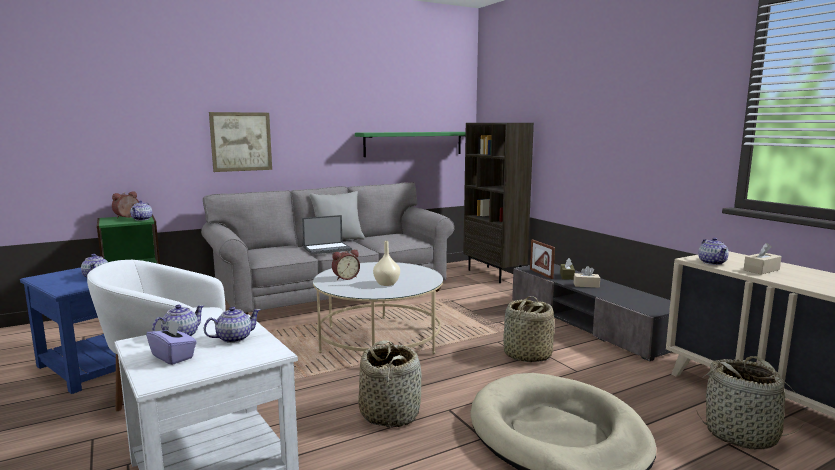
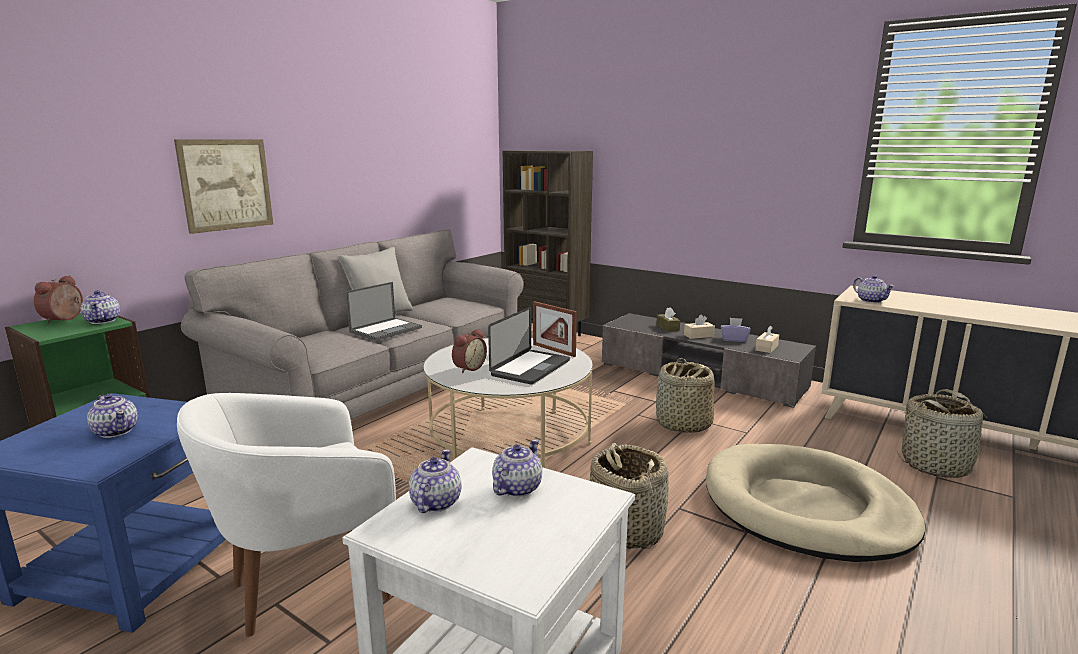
camera: 25 degrees left, 5 degrees up
purple tissue box [146,320,197,365] -> purple tissue box moved to [721,318,751,342]
green shelf [355,132,466,157] -> none
beige vase [373,241,400,286] -> laptop [488,307,570,385]
picture frame [530,239,555,279] -> picture frame moved to [533,301,577,357]
beige tissue box [743,243,782,275] -> beige tissue box moved to [755,325,779,353]

